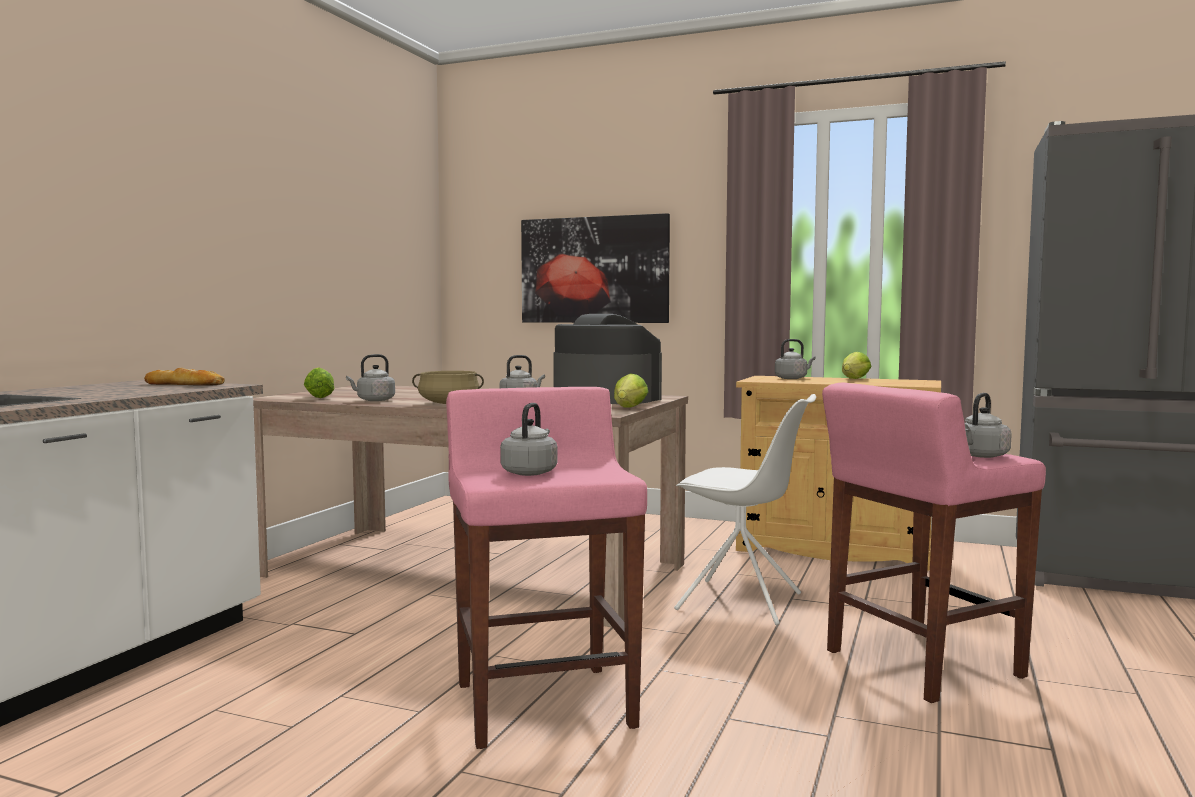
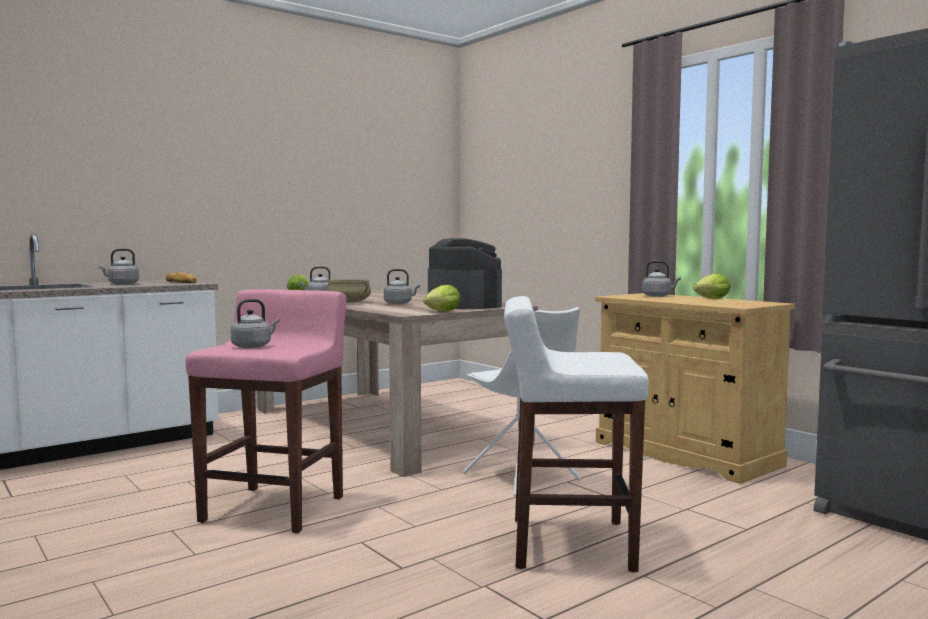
camera: 30 degrees right, 0 degrees up
picture [521,213,670,323] -> none
pink stool [822,383,1046,703] -> white stool [504,296,649,572]
grey kettle [964,393,1012,458] -> grey kettle moved to [99,249,139,285]

